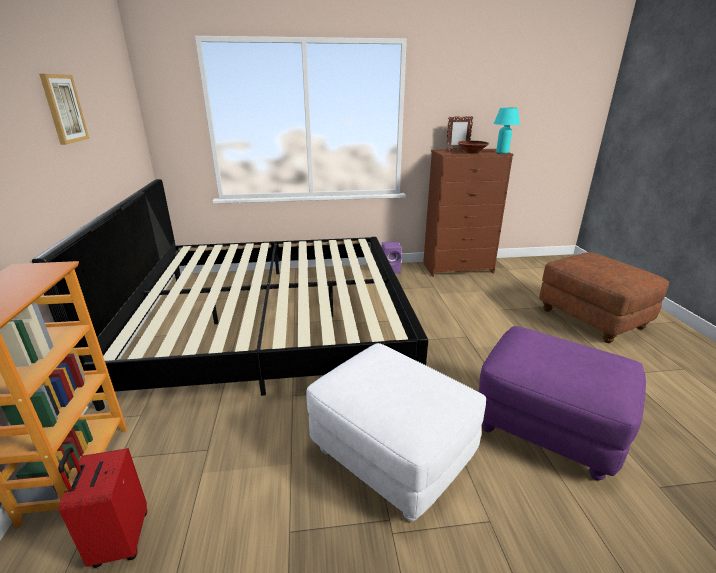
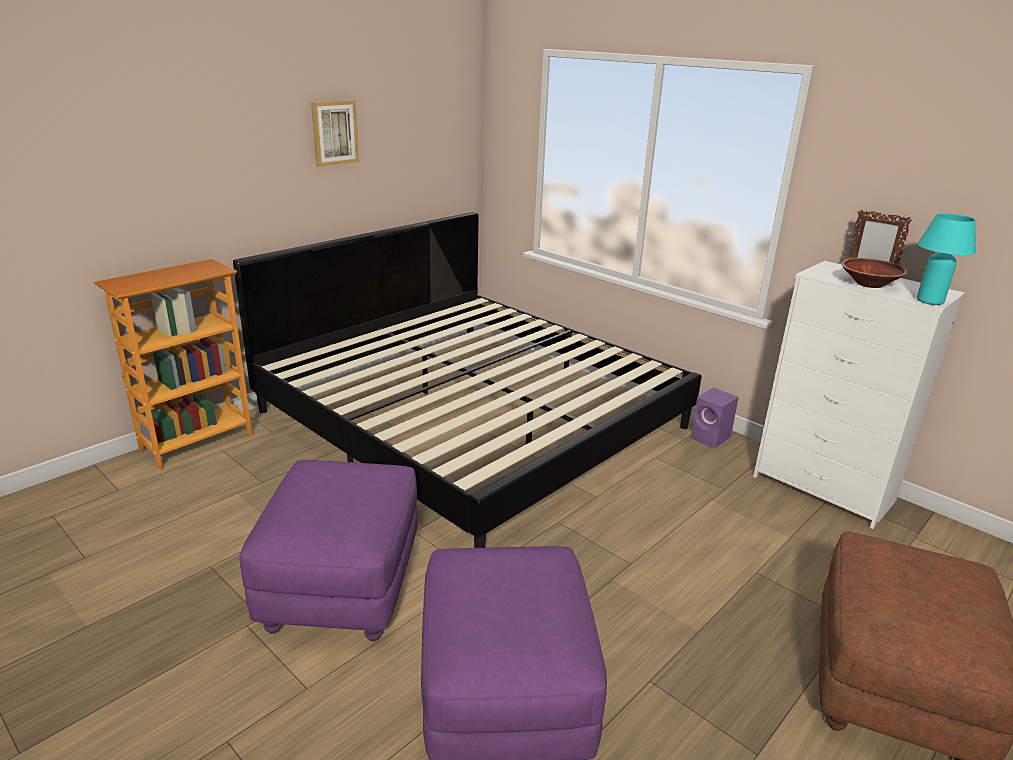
camera: 50 degrees right, 0 degrees up
red suitcase [58,447,147,568] -> none
white ottoman [306,343,486,521] -> purple ottoman [239,460,418,641]
brown dresser [423,149,514,277] -> white dresser [753,261,965,529]

